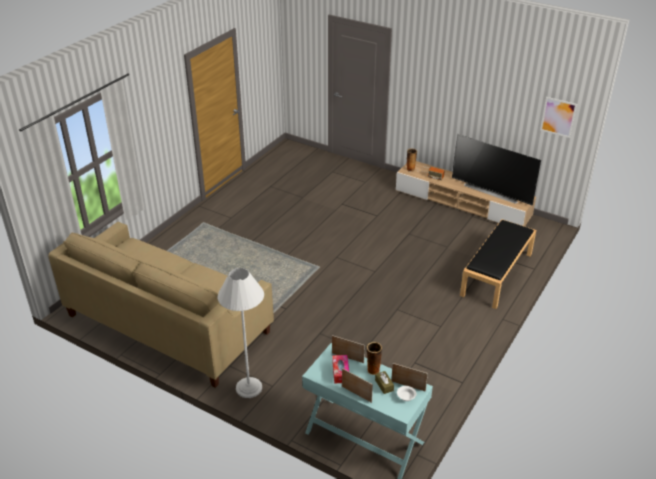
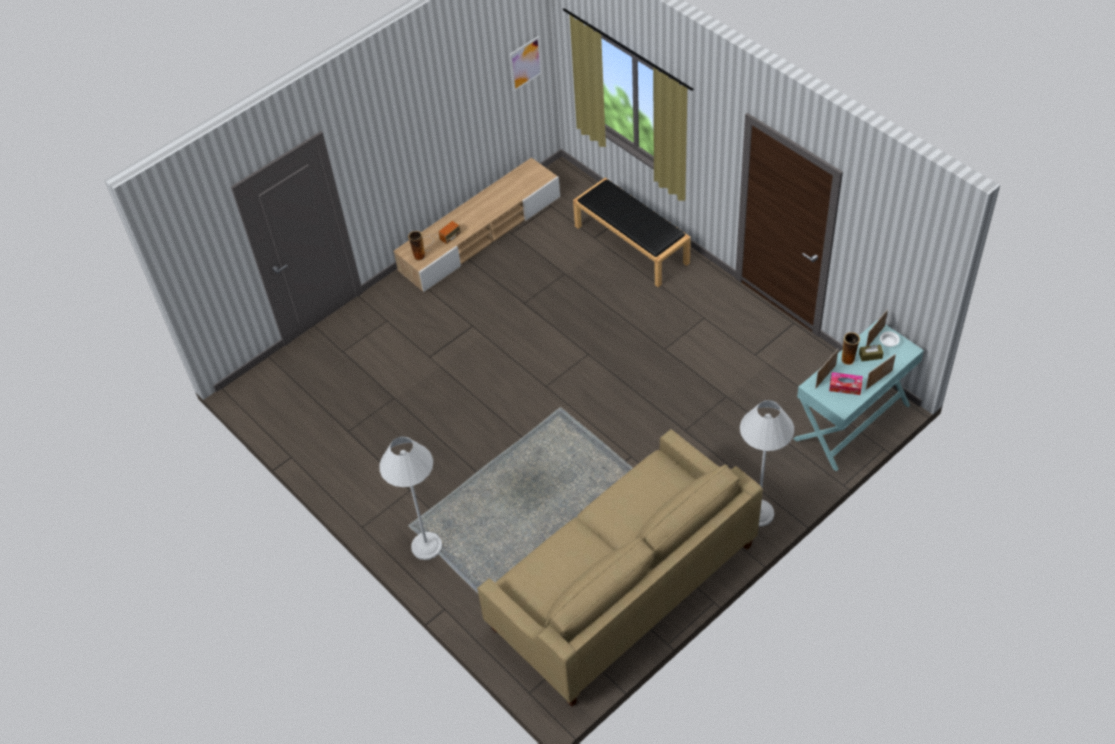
camera: 70 degrees left, 15 degrees up
television [452,134,541,205] -> none
none -> white floor lamp [379,436,442,560]

